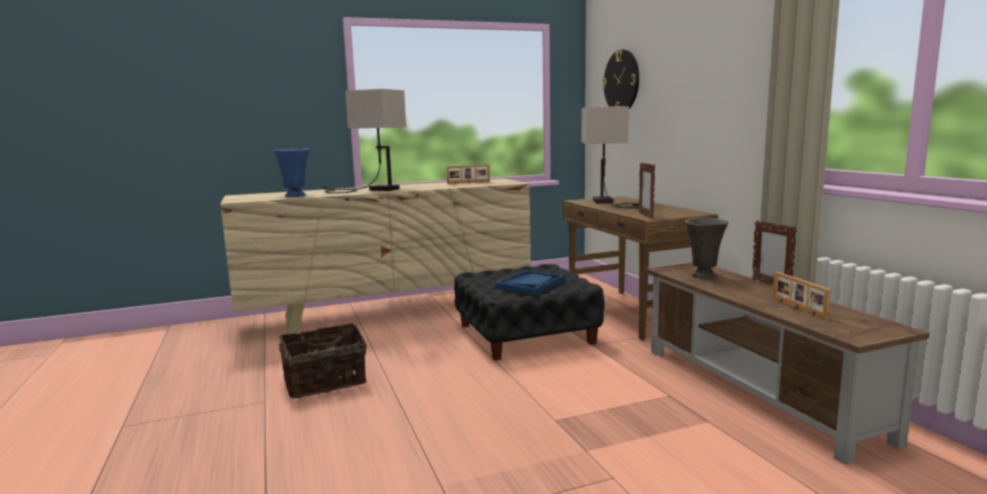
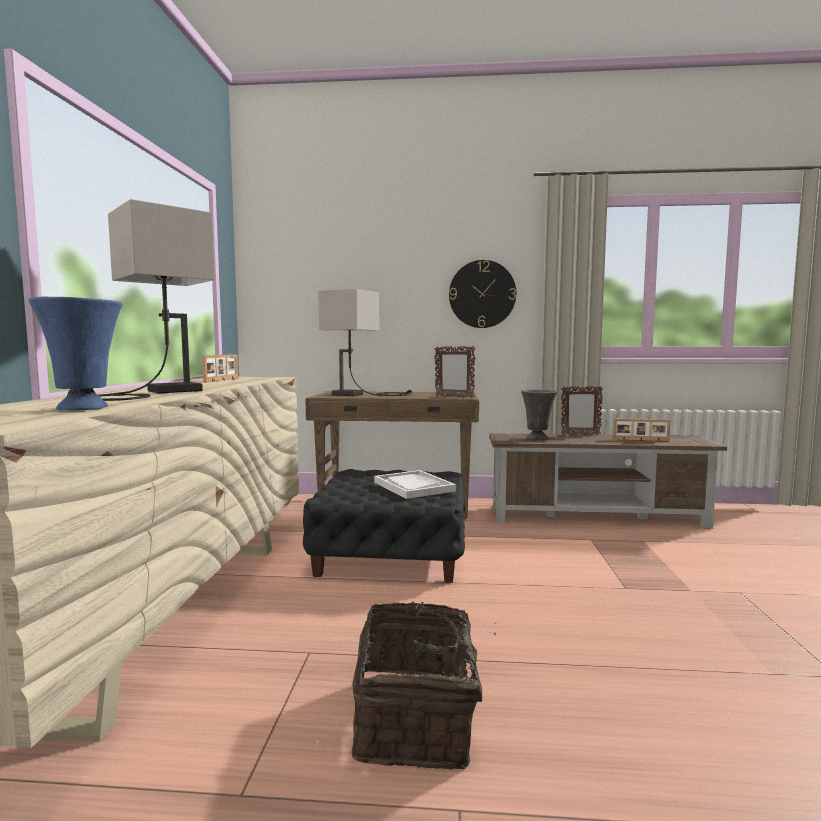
camera: 65 degrees left, 5 degrees down
blue tray [495,270,565,295] -> white tray [374,470,456,499]
wall clock [602,50,639,108] -> wall clock moved to [449,260,516,328]

